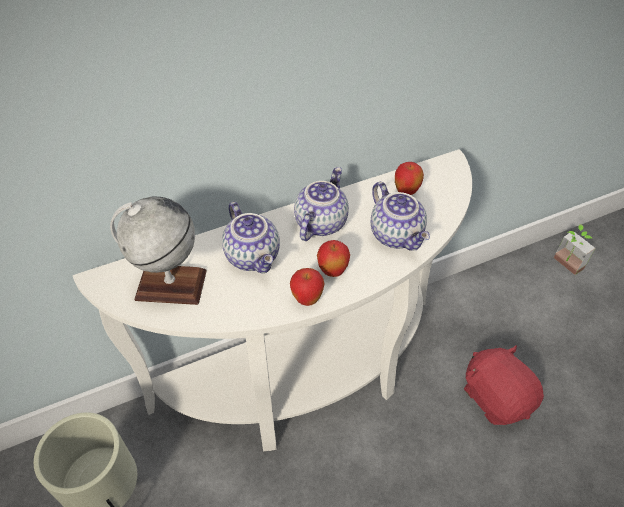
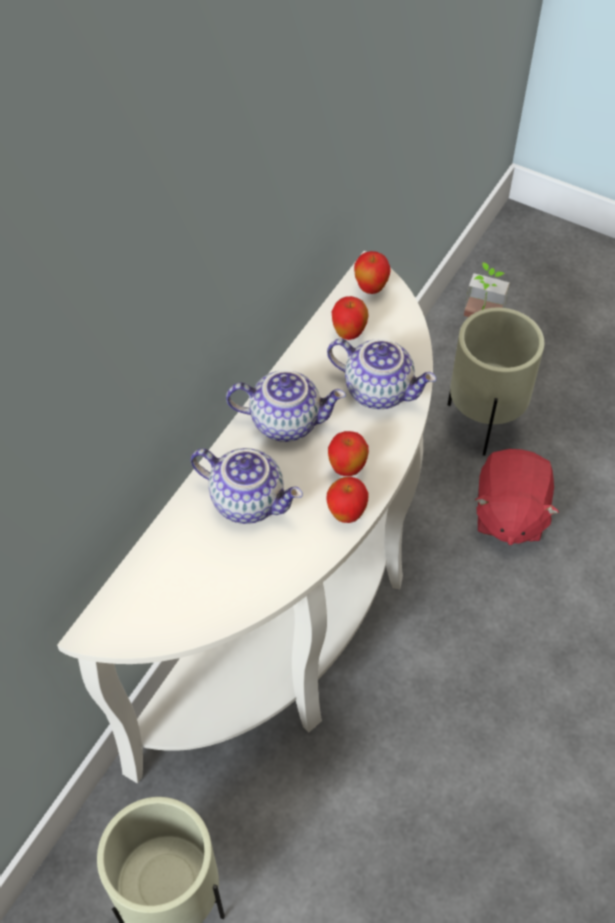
camera: 35 degrees left, 5 degrees up
globe [110,197,207,305] -> none
teapot [294,167,349,241] -> teapot turned 105 degrees clockwise [226,370,346,442]
red plush toy [464,345,544,425] -> red plush toy turned 105 degrees counterclockwise [475,449,559,545]
none -> apple [354,251,390,294]
none -> beige planter [448,308,544,456]

